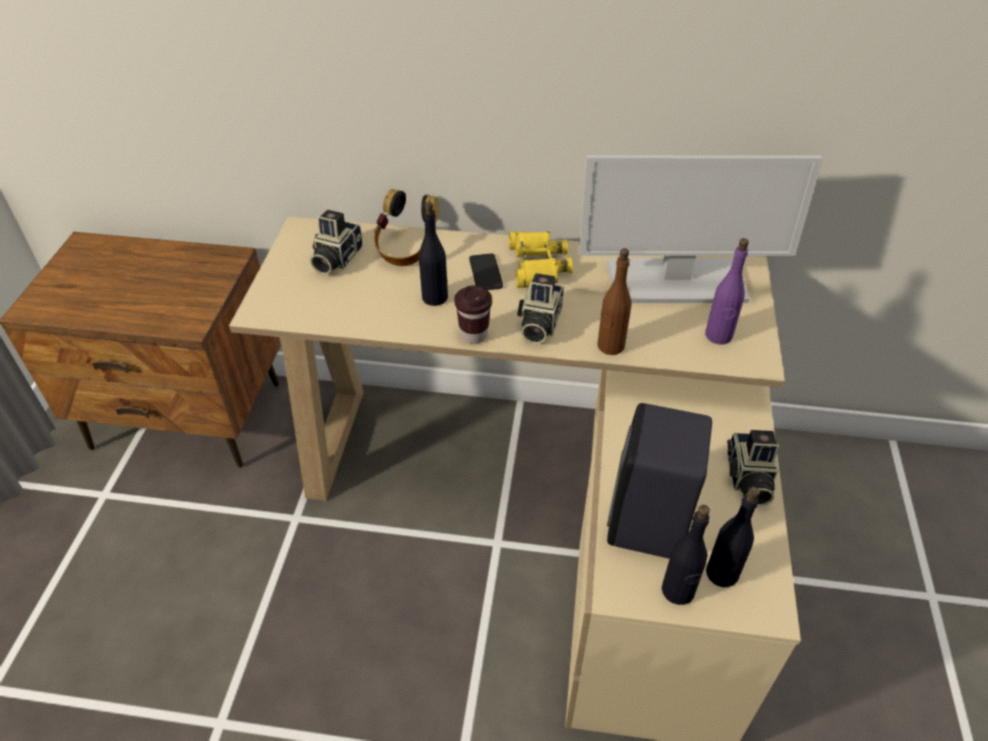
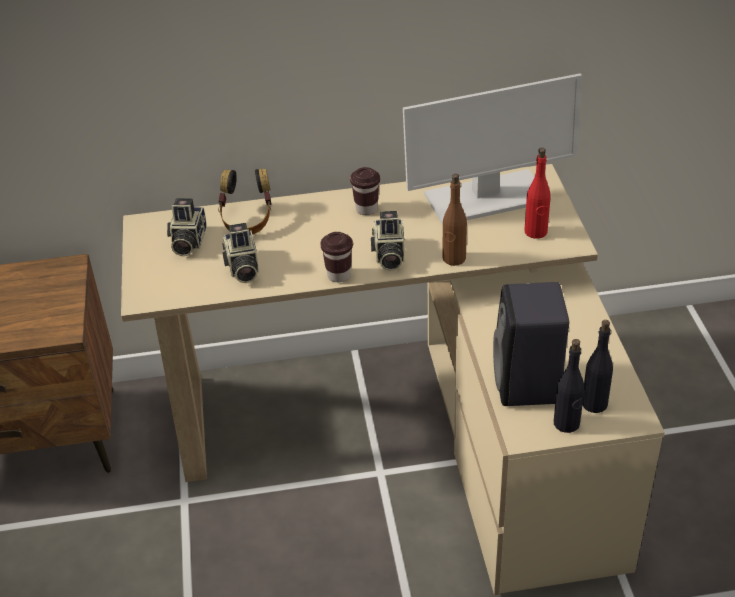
camera: 15 degrees left, 5 degrees down
black bottle [419,201,448,306] -> none
phone [469,254,503,290] -> none
yellow binoculars [509,231,573,288] -> brown cup [350,167,380,215]
purple bottle [705,238,749,345] -> red bottle [524,148,551,239]
camera [727,430,779,506] -> camera moved to [222,223,259,283]

